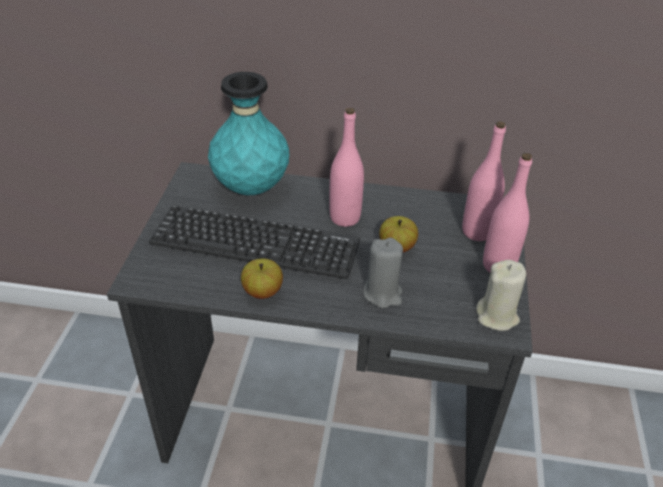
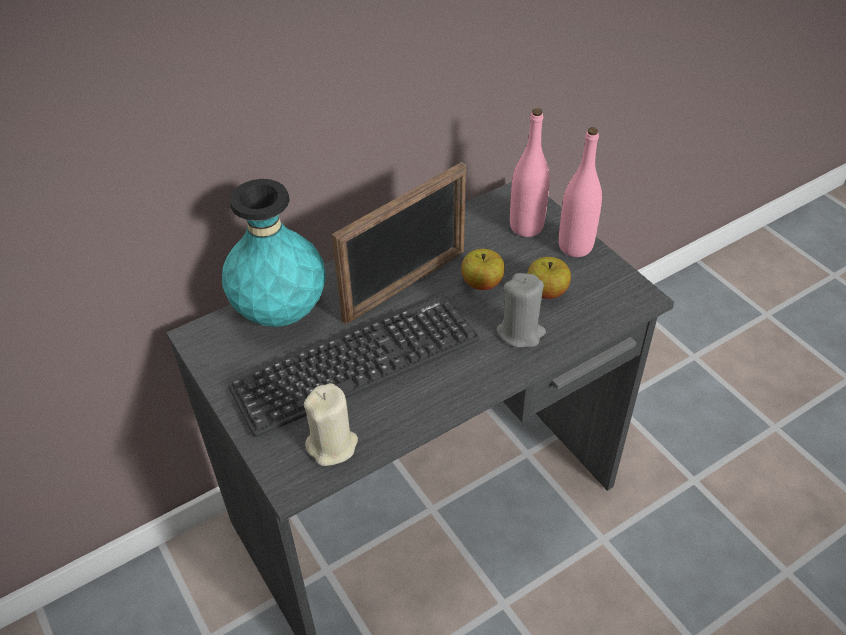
camera: 40 degrees left, 5 degrees up
apple [241,258,283,299] -> apple moved to [527,257,571,299]
pink bottle [329,108,364,227] -> picture frame [332,162,466,324]
beige candle [476,260,526,331] -> beige candle moved to [304,383,358,466]

